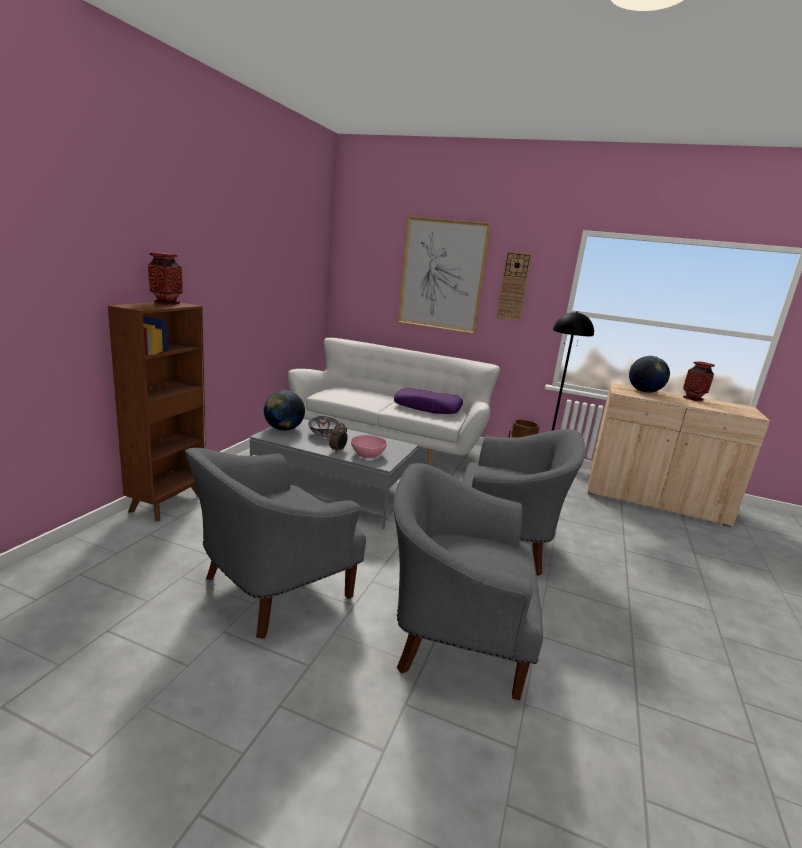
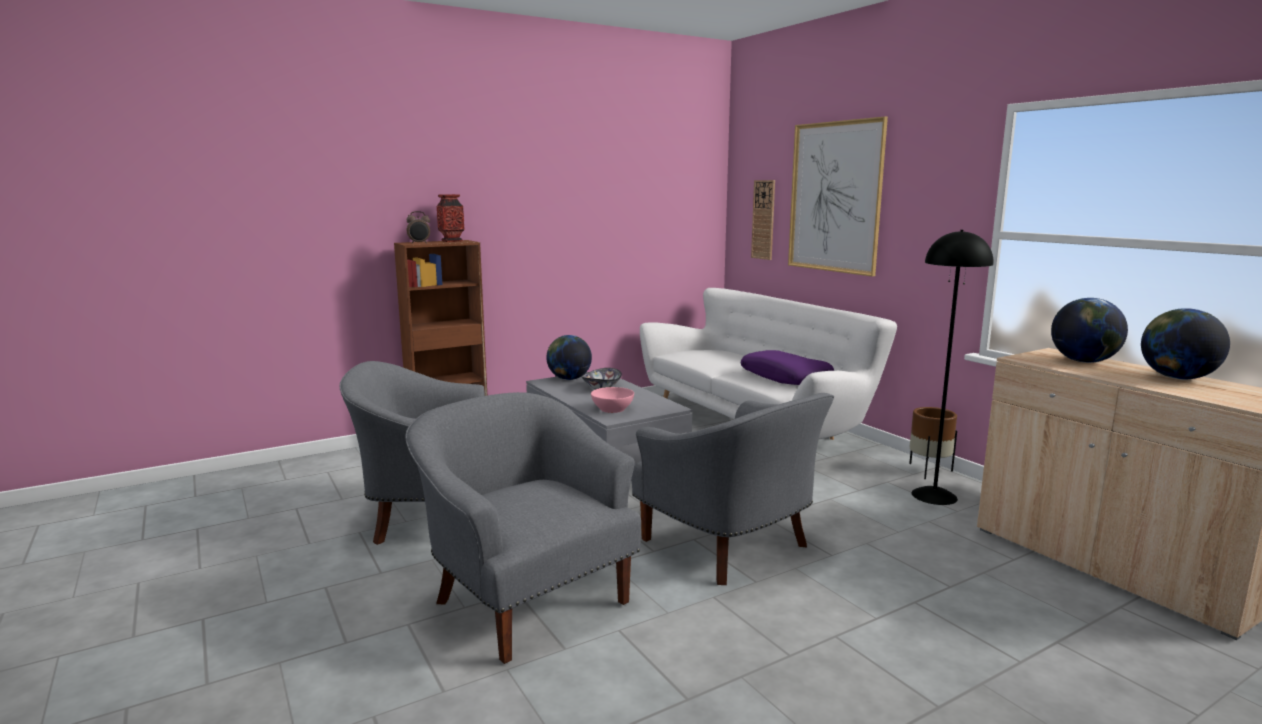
camera: 40 degrees right, 5 degrees down
alarm clock [329,423,348,452] -> alarm clock moved to [407,211,430,244]
wall clock [496,251,532,321] -> wall clock moved to [751,180,775,260]
vase [683,362,715,401] -> globe [1141,308,1230,379]

